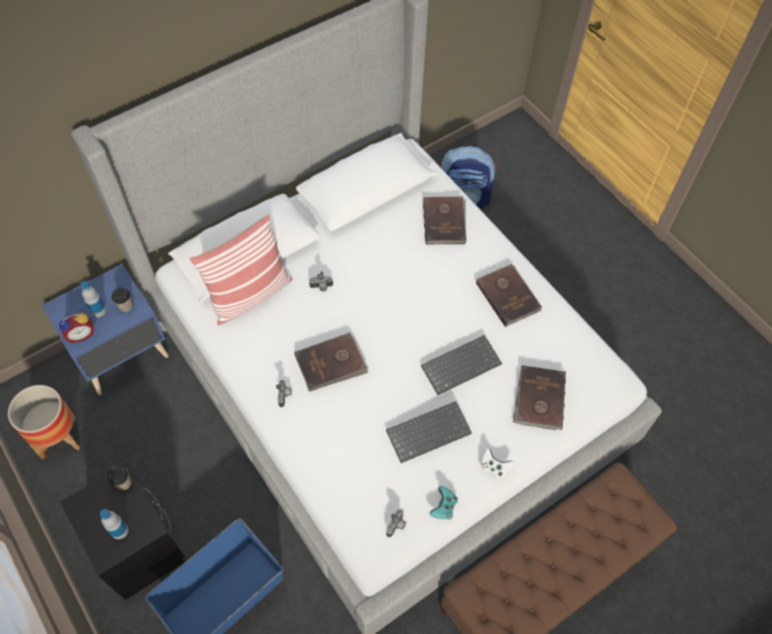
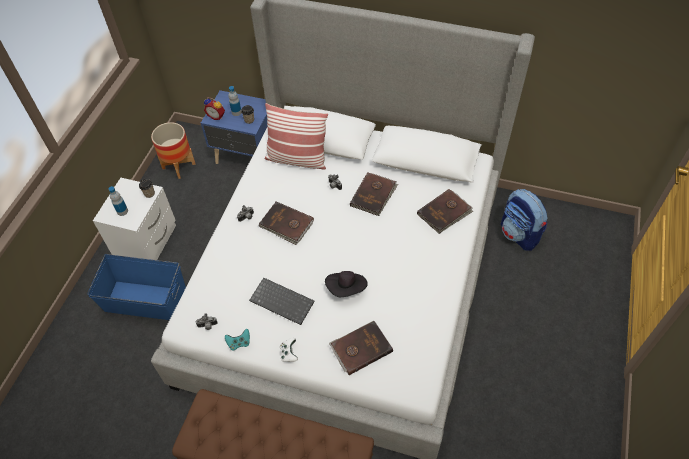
camera: 55 degrees right, 5 degrees down
black nightstand [60,462,184,600] -> white nightstand [93,178,176,260]
keyboard [421,335,502,395] -> black hat [325,271,368,297]
brown book [476,263,542,327] -> brown book moved to [350,172,398,216]

